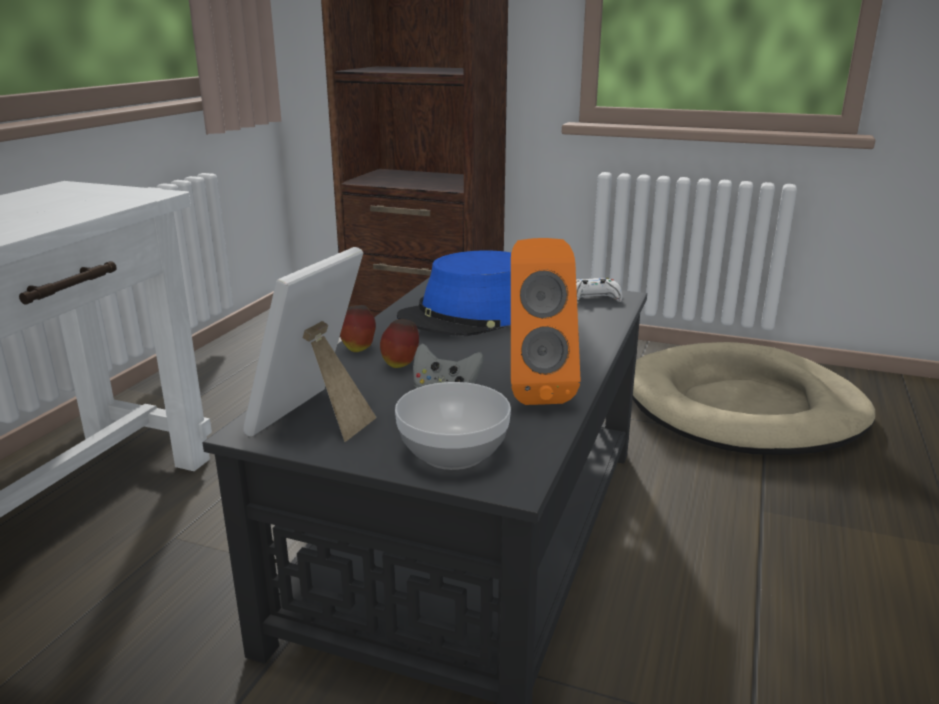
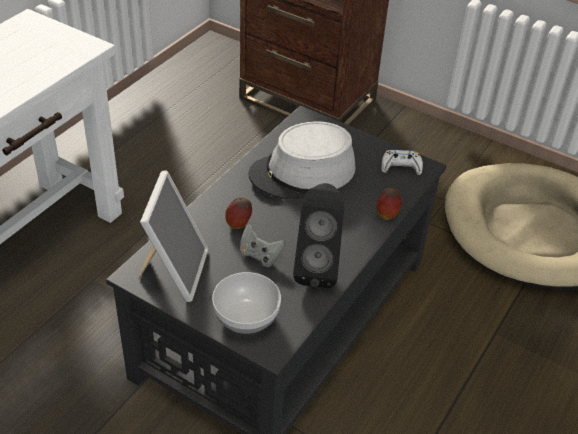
camera: 10 degrees right, 20 degrees up
picture frame [243,247,377,442] -> picture frame turned 150 degrees clockwise [138,170,208,302]
apple [340,305,376,352] -> apple moved to [376,188,402,220]
blue hat [397,250,511,336] -> grey hat [248,121,356,200]
orange speaker [511,238,581,405] -> black speaker [293,183,344,288]

